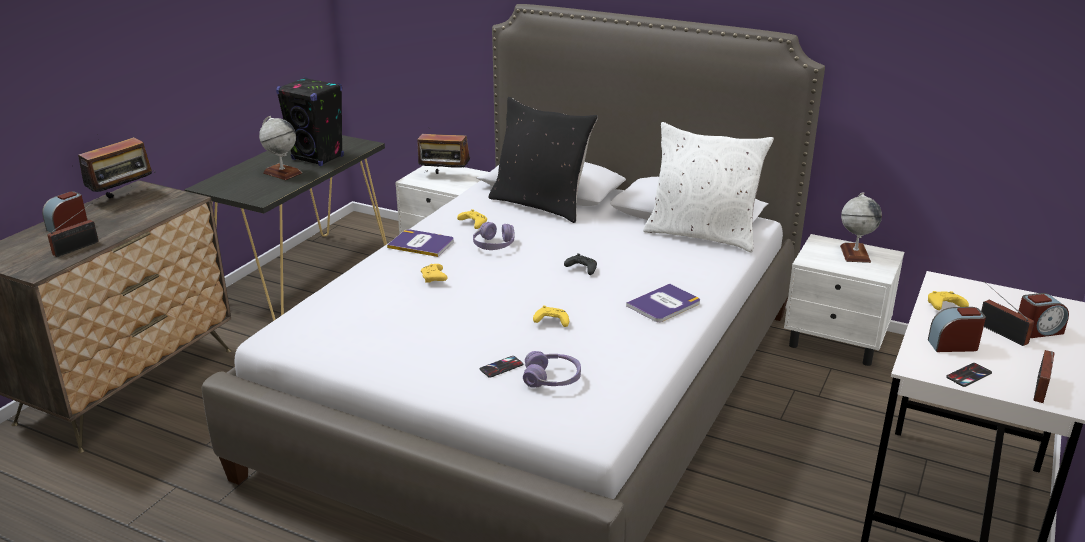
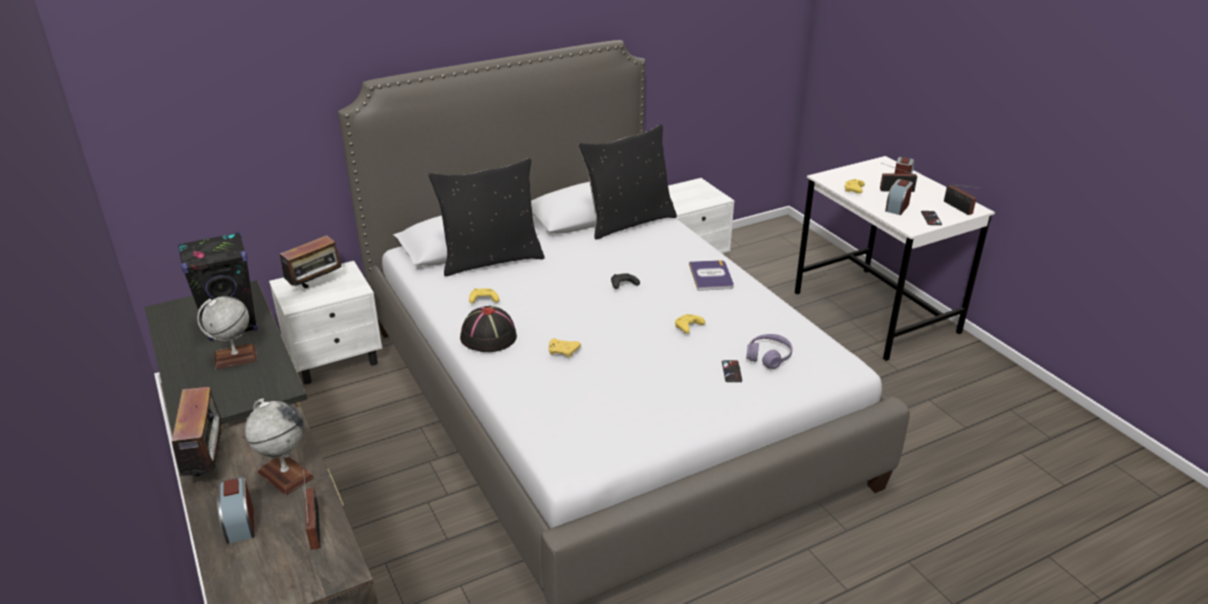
camera: 55 degrees left, 5 degrees up
book [387,229,454,257] -> black hat [460,306,517,352]
purple headphones [473,222,514,250] -> none
white pillow [643,122,774,253] -> black pillow [578,124,677,240]
globe [840,193,882,263] -> globe moved to [245,399,315,495]

